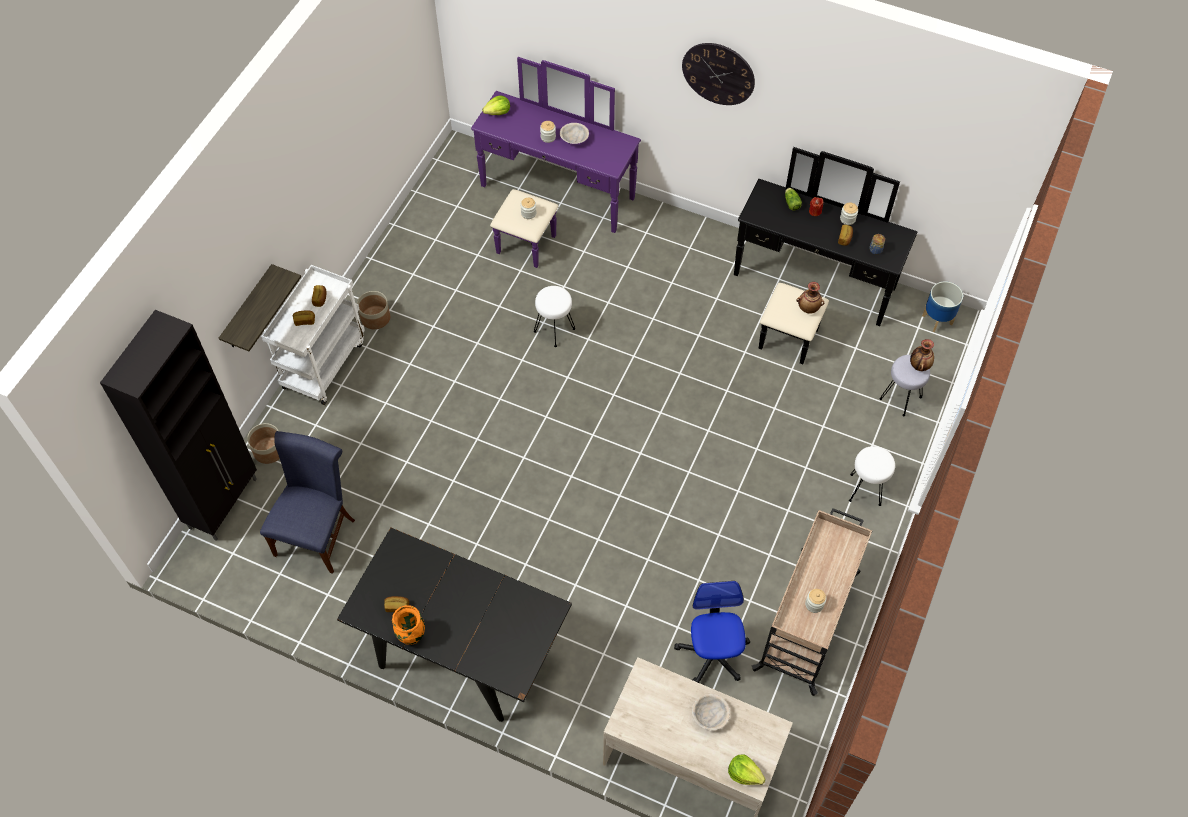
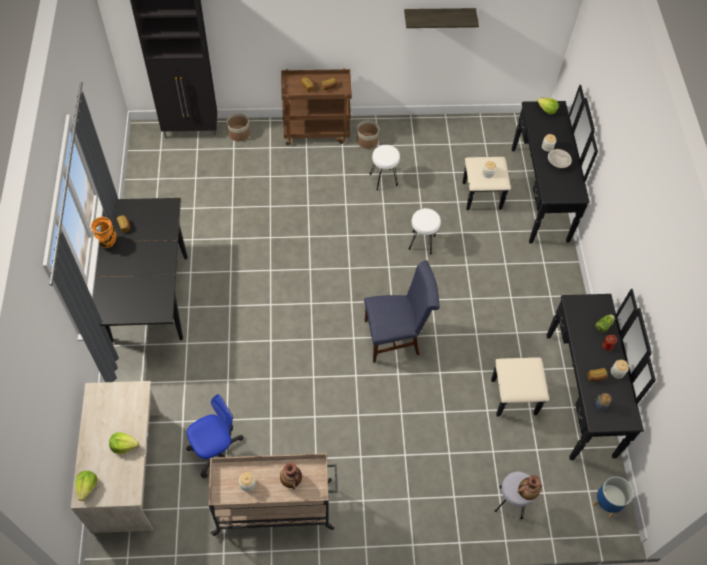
camera: 60 degrees right, 0 degrees up
shelf [219,264,301,351] -> shelf moved to [404,8,479,28]
blue chair [260,431,355,574] -> blue chair moved to [364,260,440,363]
white cart [261,265,365,405] -> brown cart [281,68,352,145]
purple dresser [471,57,641,268] -> black dresser [463,85,598,244]
wall clock [682,43,755,105] -> none
beige bowl [692,694,730,730] -> lettuce [109,432,139,454]
vase [796,282,824,314] -> vase moved to [280,462,302,489]
white stool [849,446,895,506] -> white stool moved to [370,145,400,190]

